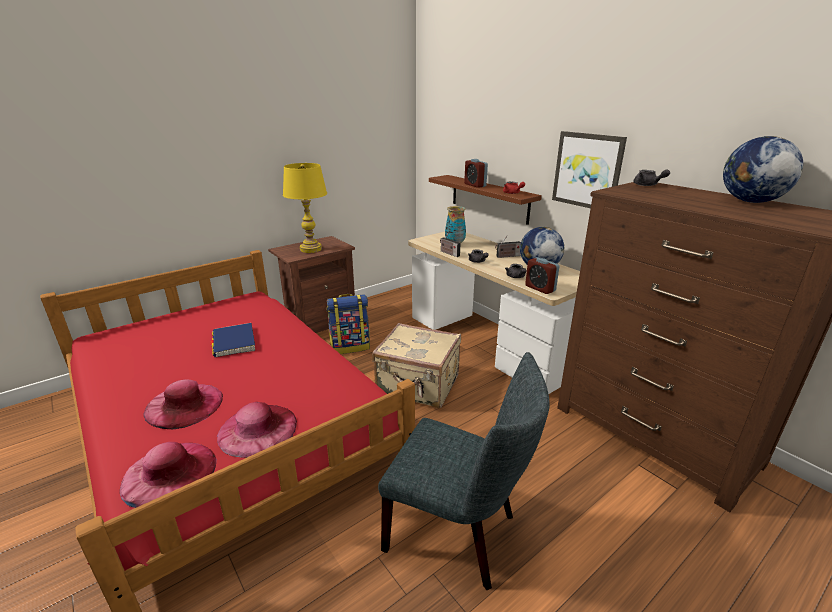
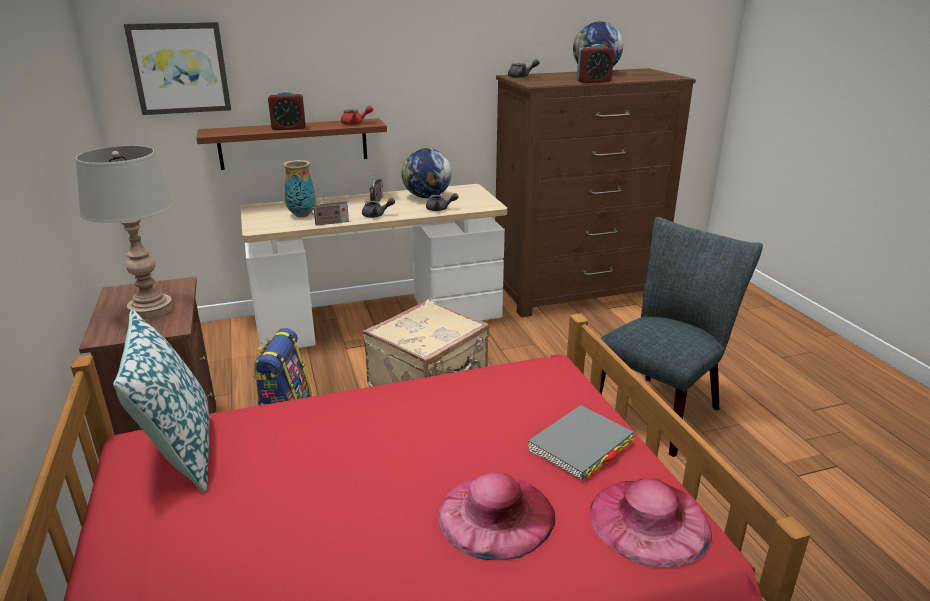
camera: 70 degrees left, 0 degrees up
blue book [210,323,255,357] -> none
pink hat [217,402,297,458] -> grey book [528,405,635,480]
yellow table lamp [283,163,327,253] -> grey table lamp [76,146,174,319]
alarm clock [525,257,559,294] -> alarm clock moved to [577,44,614,83]
picture [552,131,627,208] -> picture moved to [124,22,231,115]
none -> pillow [113,310,209,493]

